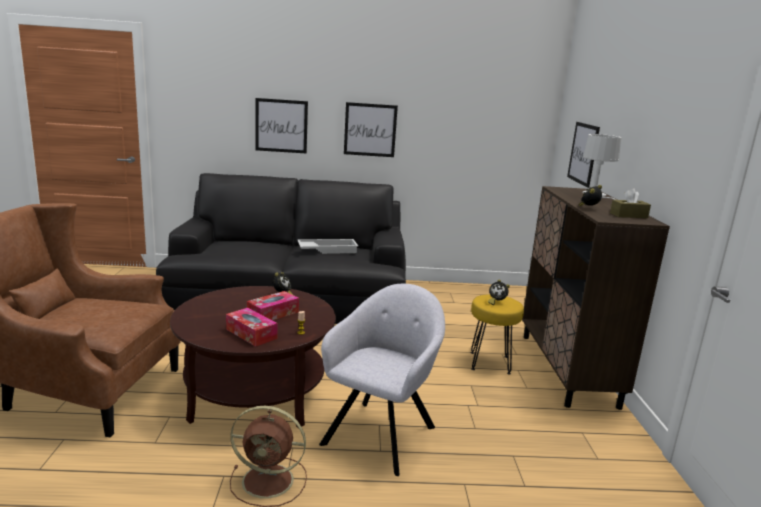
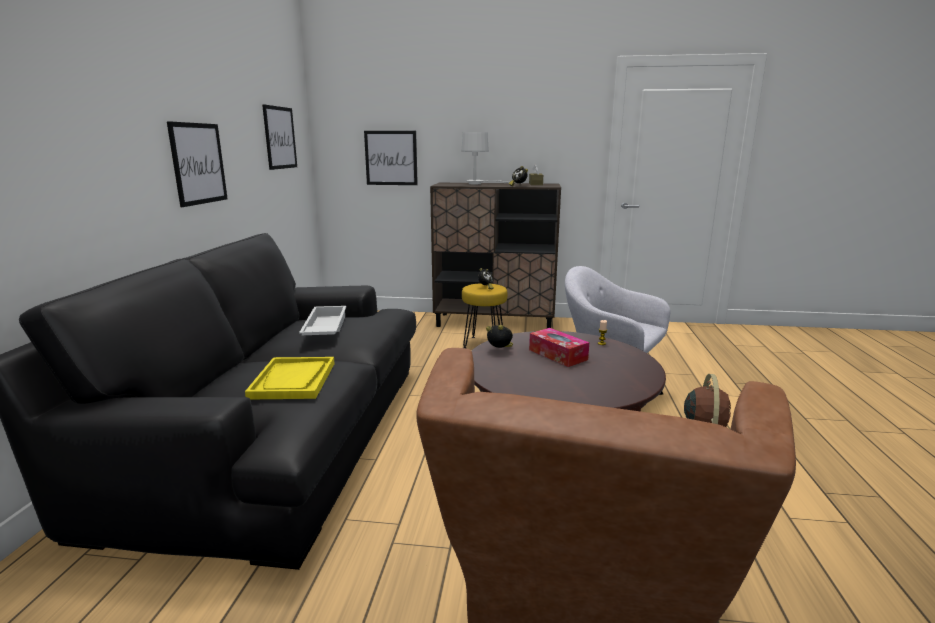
camera: 80 degrees left, 0 degrees up
tissue box [226,308,278,347] -> none
picture [255,98,308,153] -> picture moved to [262,104,297,170]
none -> yellow tray [245,357,335,399]

